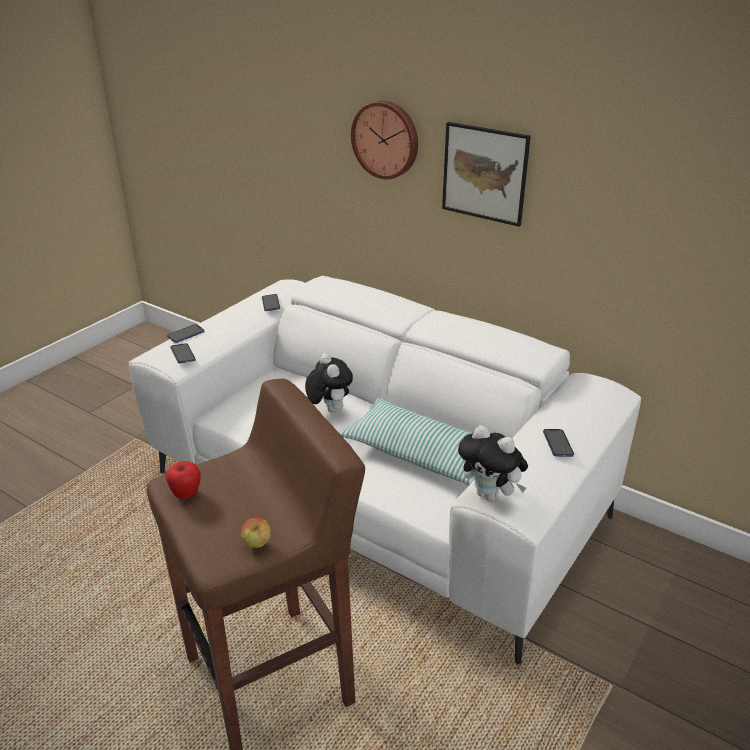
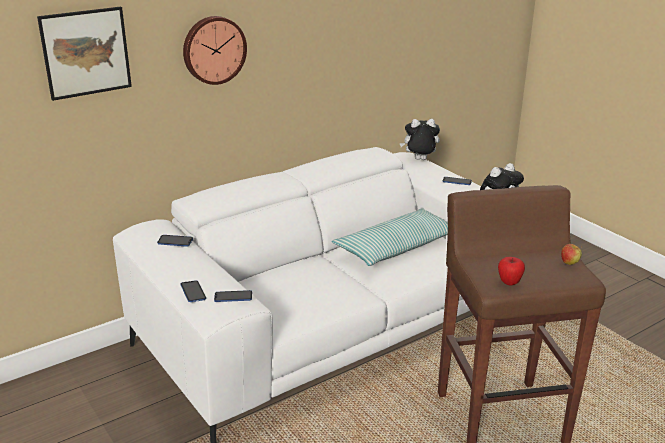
camera: 70 degrees left, 5 degrees down
plush toy [305,353,353,413] -> plush toy moved to [399,119,440,160]
picture [442,122,531,227] -> picture moved to [37,7,132,101]

